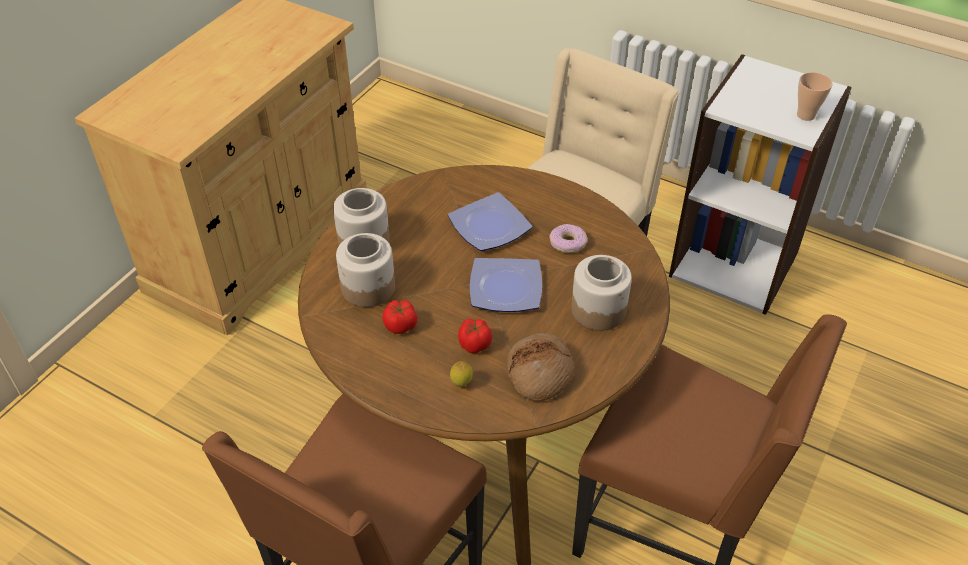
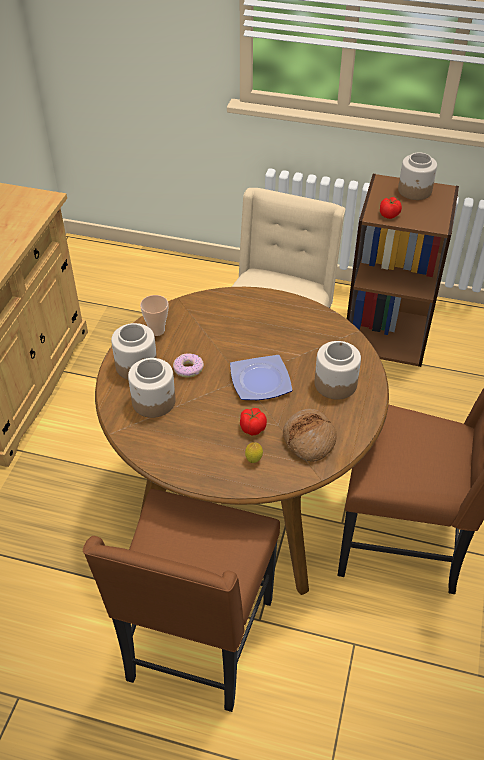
camera: 15 degrees left, 0 degrees up
tomato [383,300,418,334] -> tomato moved to [380,197,402,219]
plate [448,192,532,251] -> none
donut [550,224,588,253] -> donut moved to [173,353,204,377]
white bookcase [669,54,852,315] -> brown bookcase [347,174,459,367]
cup [797,72,833,121] -> cup moved to [140,295,168,336]
none -> jar [398,153,437,200]

